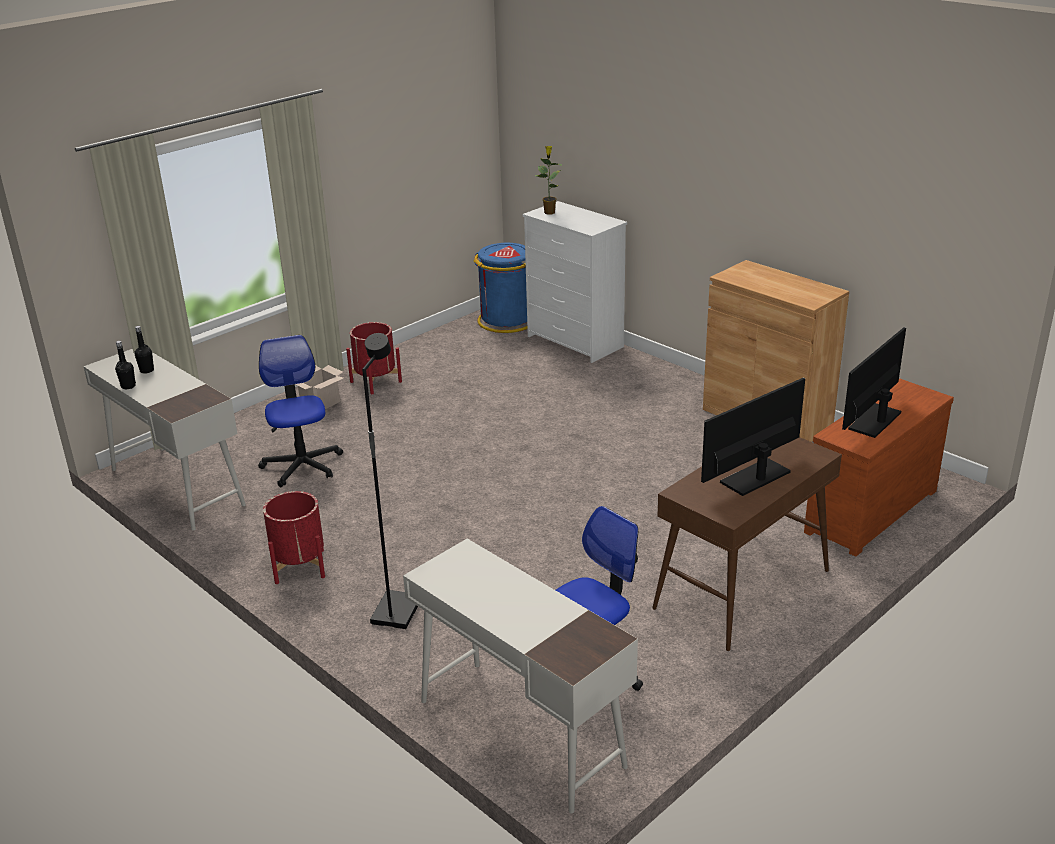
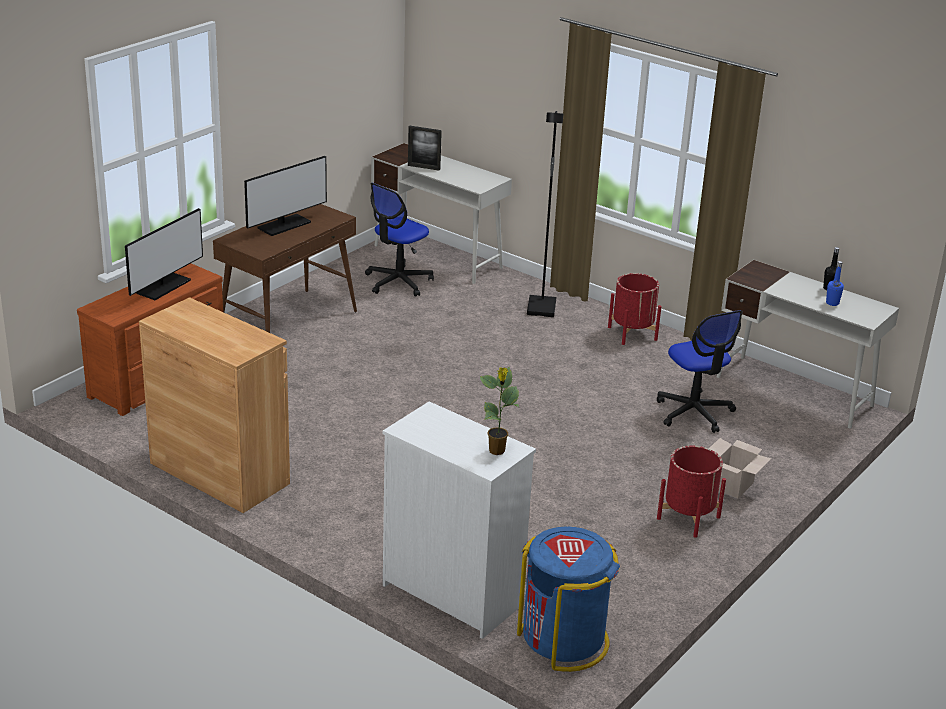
camera: 170 degrees right, 0 degrees up
black bottle [134,326,154,374] -> blue bottle [826,261,844,306]
none -> picture frame [408,126,442,171]

